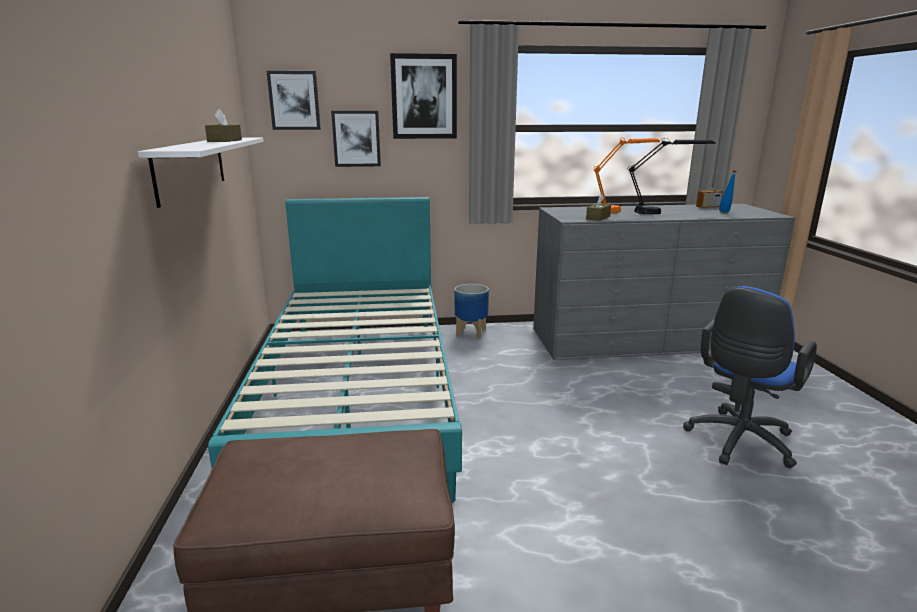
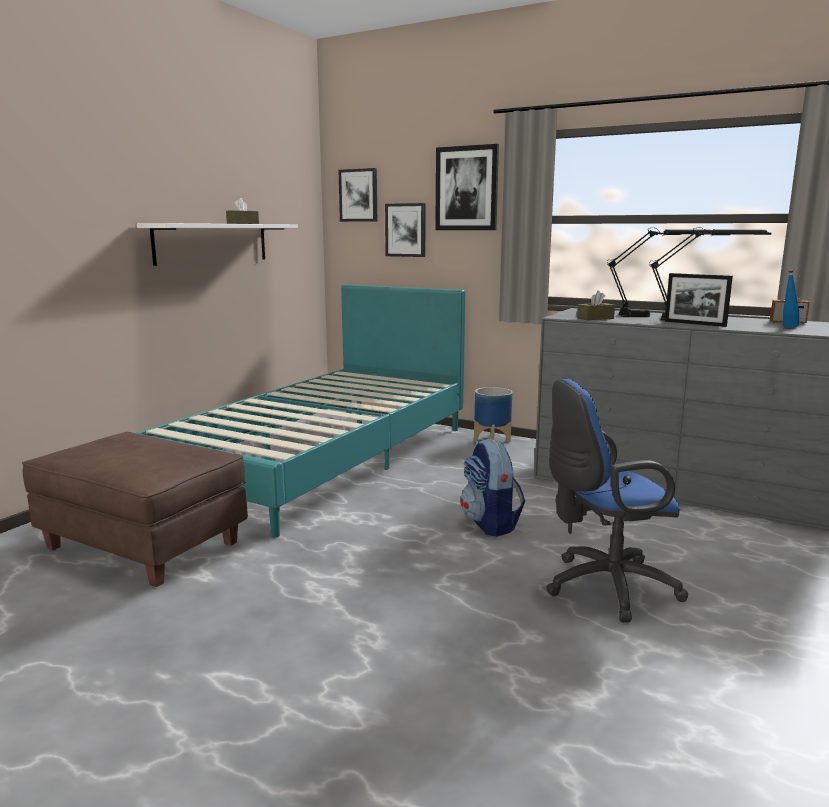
camera: 35 degrees right, 5 degrees down
orange table lamp [594,138,660,213] -> black table lamp [607,228,712,317]
none -> backpack [460,439,525,537]
none -> picture frame [665,273,733,327]

